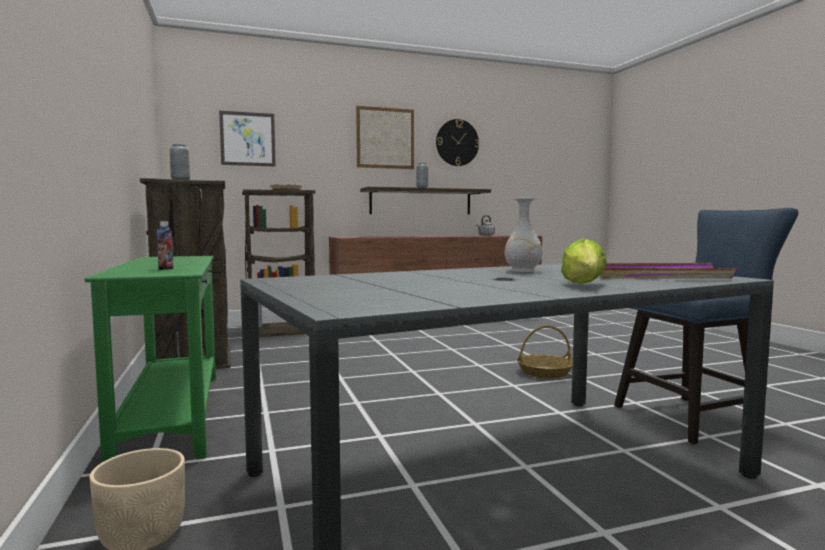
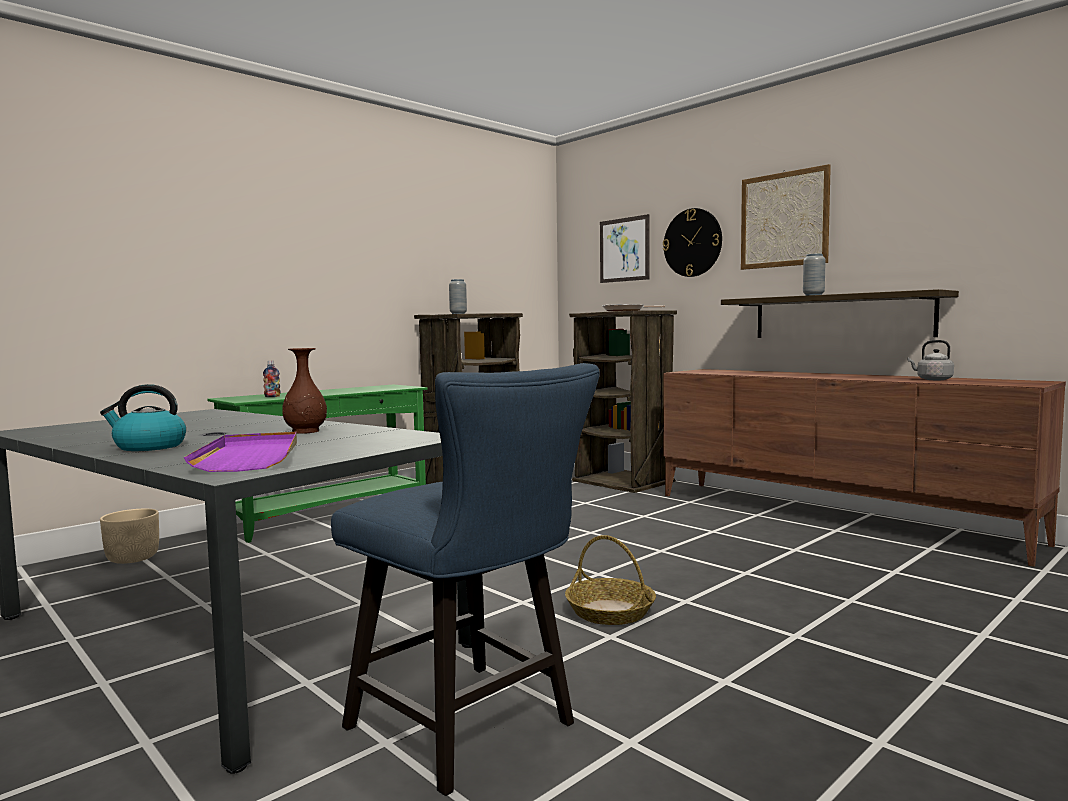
camera: 65 degrees right, 0 degrees up
wall clock [436,119,479,166] -> wall clock moved to [663,208,722,277]
white vase [504,198,542,272] -> brown vase [282,348,327,434]
lettuce [561,238,607,284] -> kettle [100,384,186,451]

